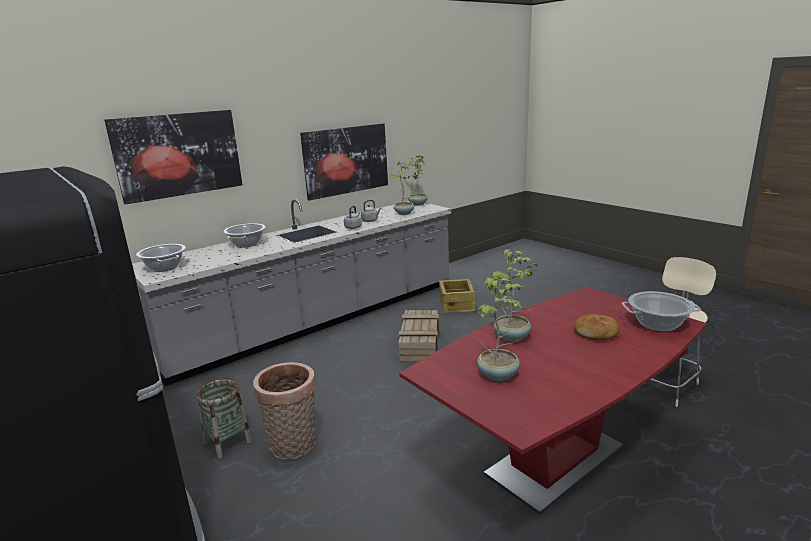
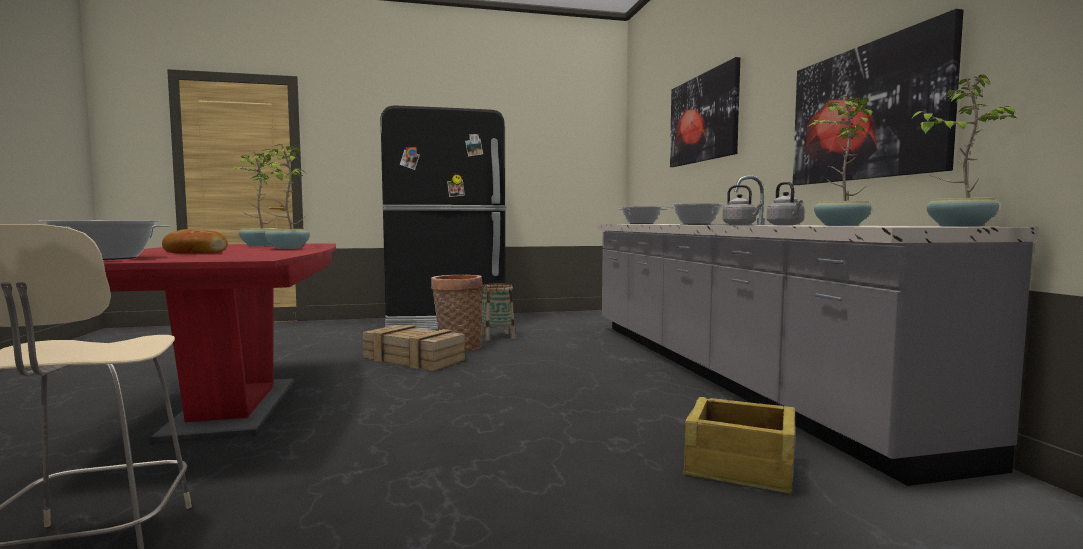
camera: 115 degrees right, 15 degrees down
crate [398,310,439,362] -> crate moved to [363,325,465,371]

